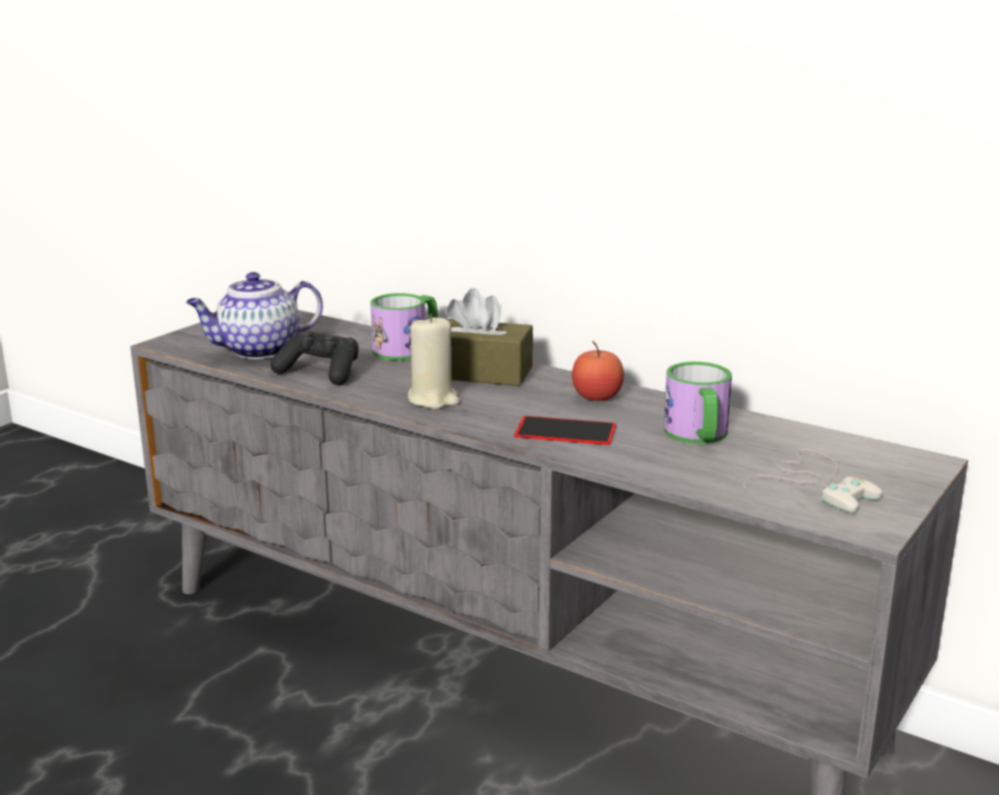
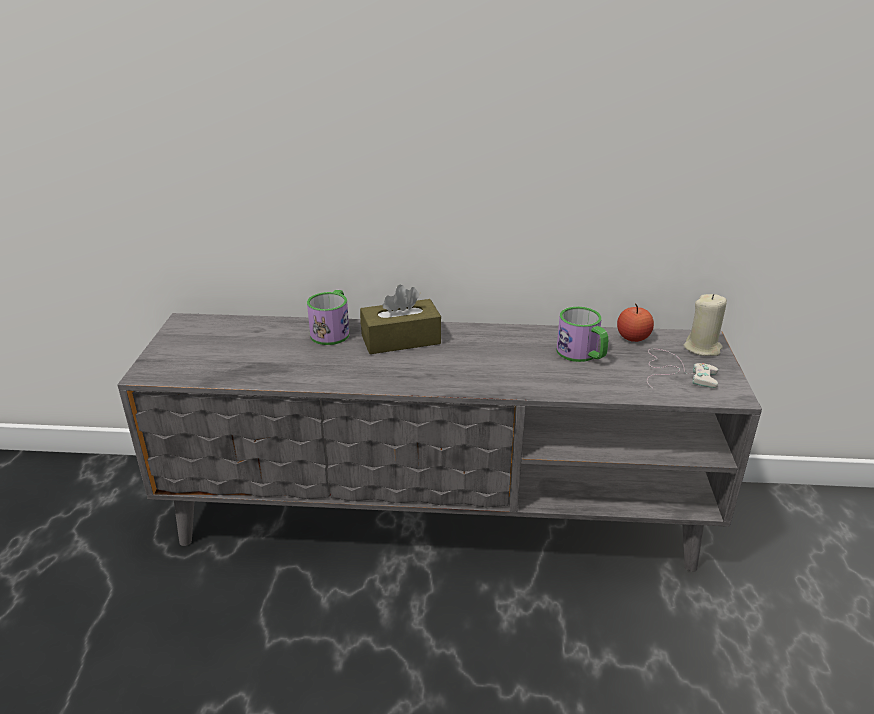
camera: 30 degrees left, 10 degrees up
teapot [186,272,323,359] -> none
black game controller [270,330,358,385] -> none
beige candle [408,314,460,409] -> beige candle moved to [683,294,727,356]
phone [514,416,616,445] -> none
apple [572,341,624,401] -> apple moved to [617,304,654,342]

